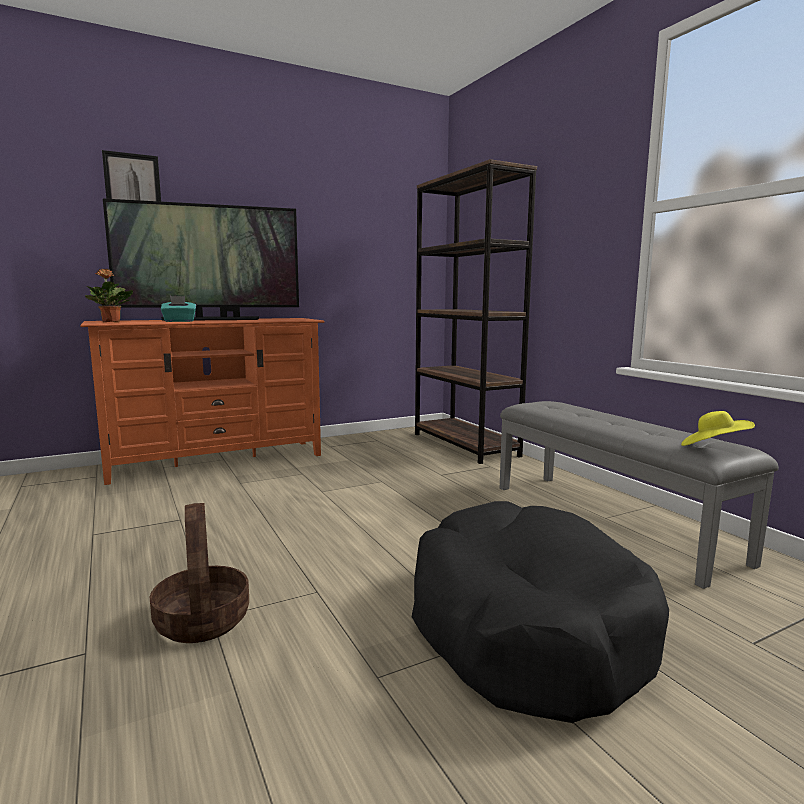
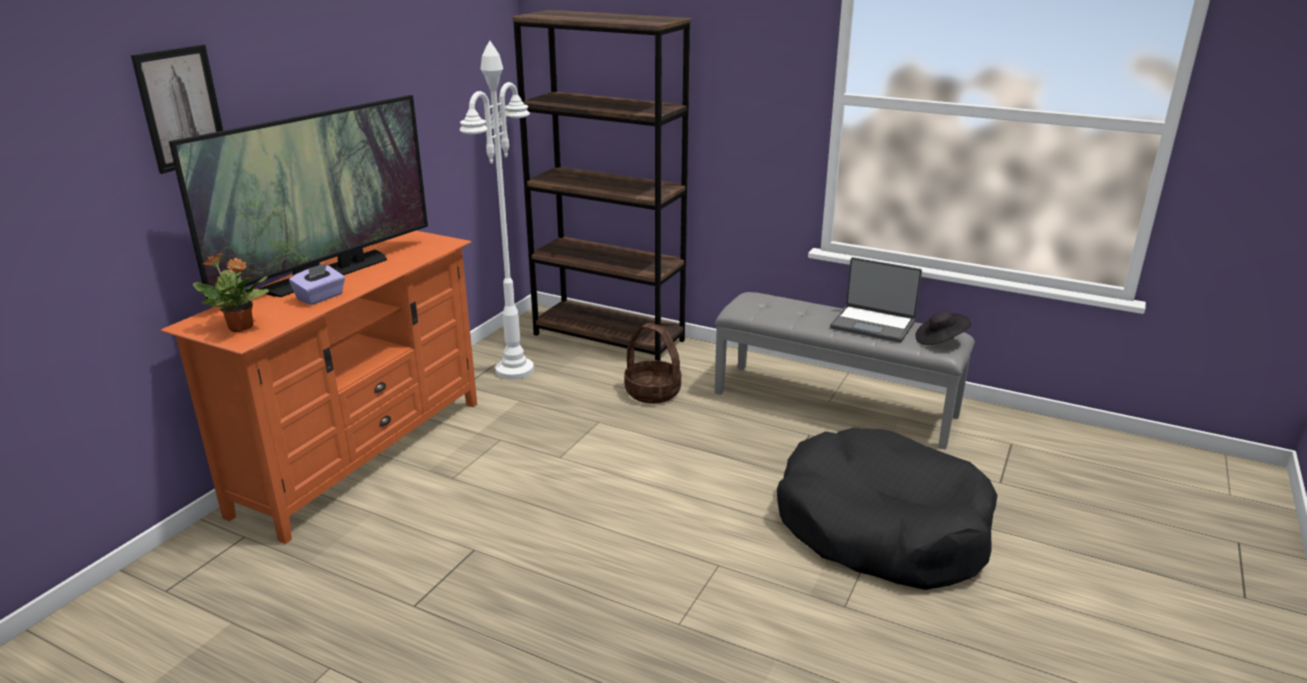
camera: 35 degrees left, 15 degrees up
basket [150,503,249,643] -> basket moved to [624,323,681,404]
turquoise tissue box [161,296,196,322] -> purple tissue box [289,263,345,305]
yellow hat [681,411,755,446] -> black hat [915,311,971,345]
none -> white floor lamp [459,41,534,380]
none -> laptop [830,257,922,343]

